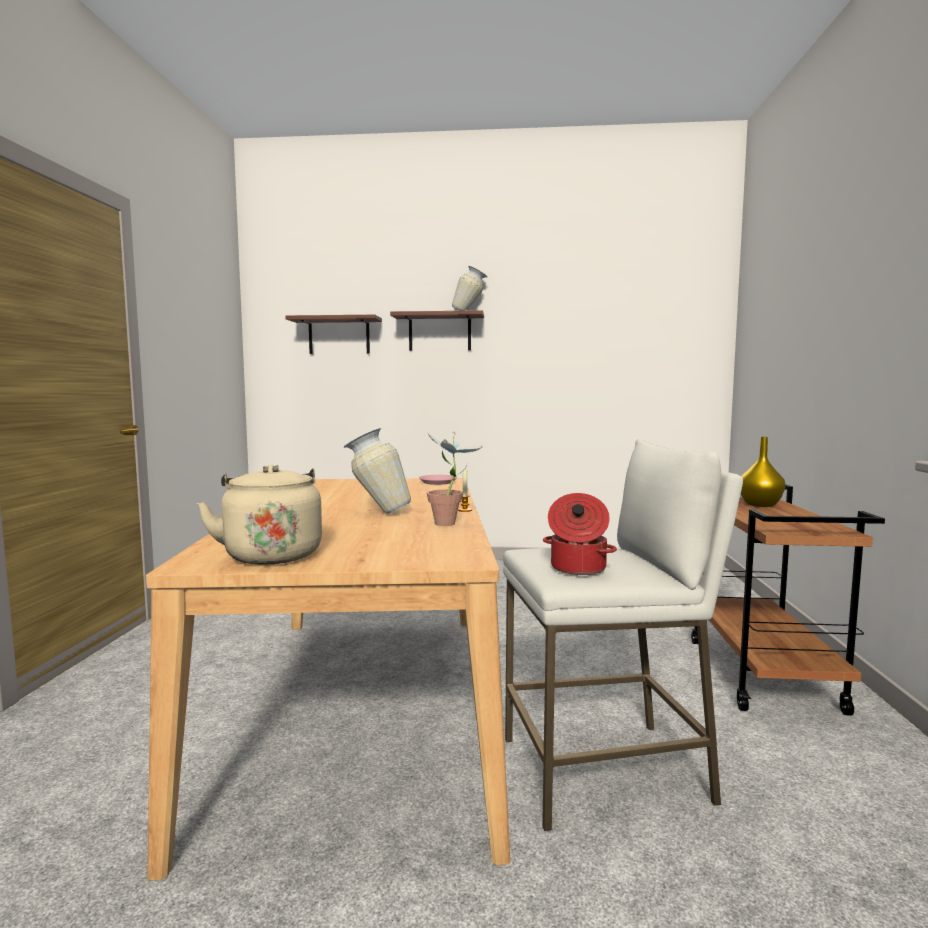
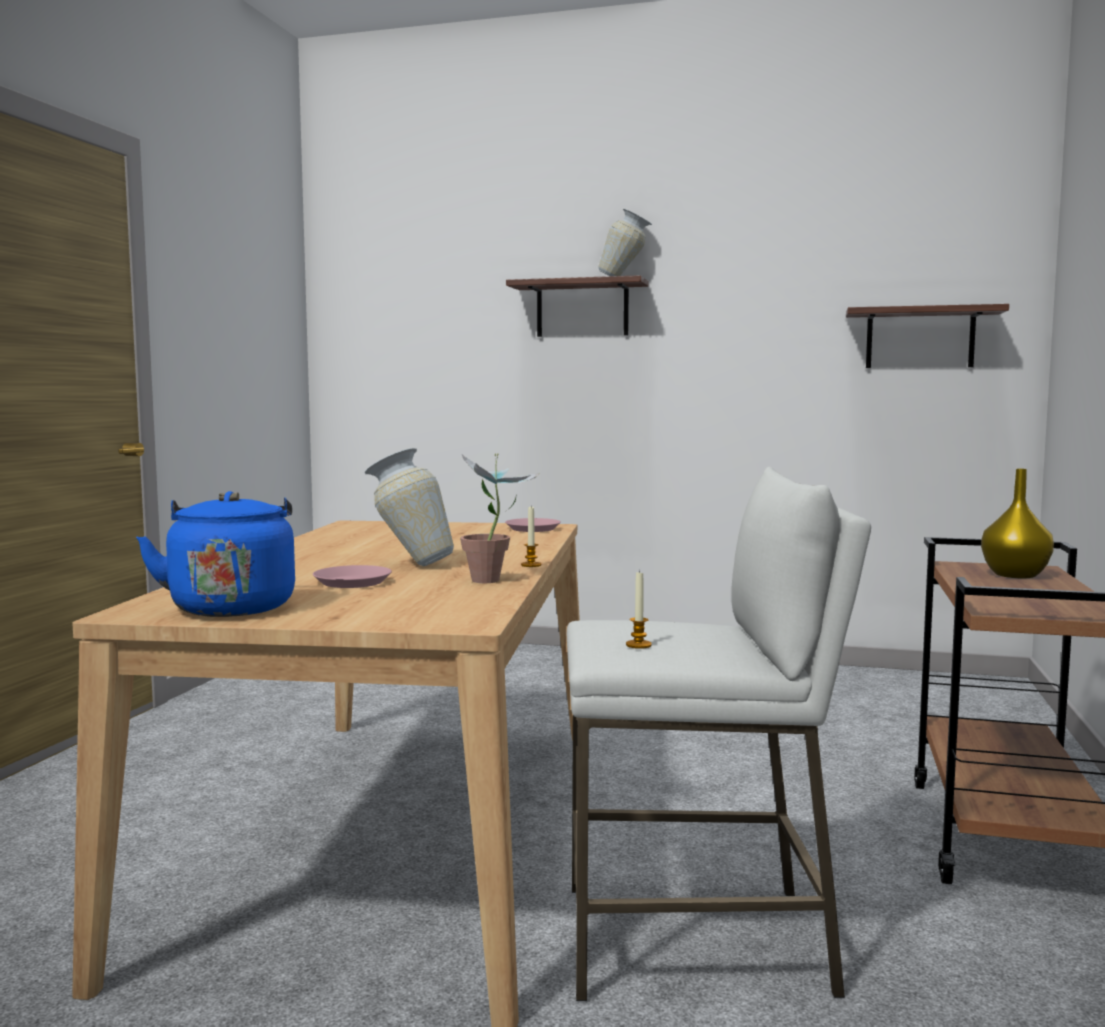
camera: 10 degrees right, 0 degrees up
beige kettle [197,465,322,565] -> blue kettle [136,491,295,617]
shelf [286,315,382,354] -> shelf moved to [846,304,1009,368]
cooking pot [543,493,617,575] -> candle [626,570,652,649]
none -> pink plate [313,565,392,588]

